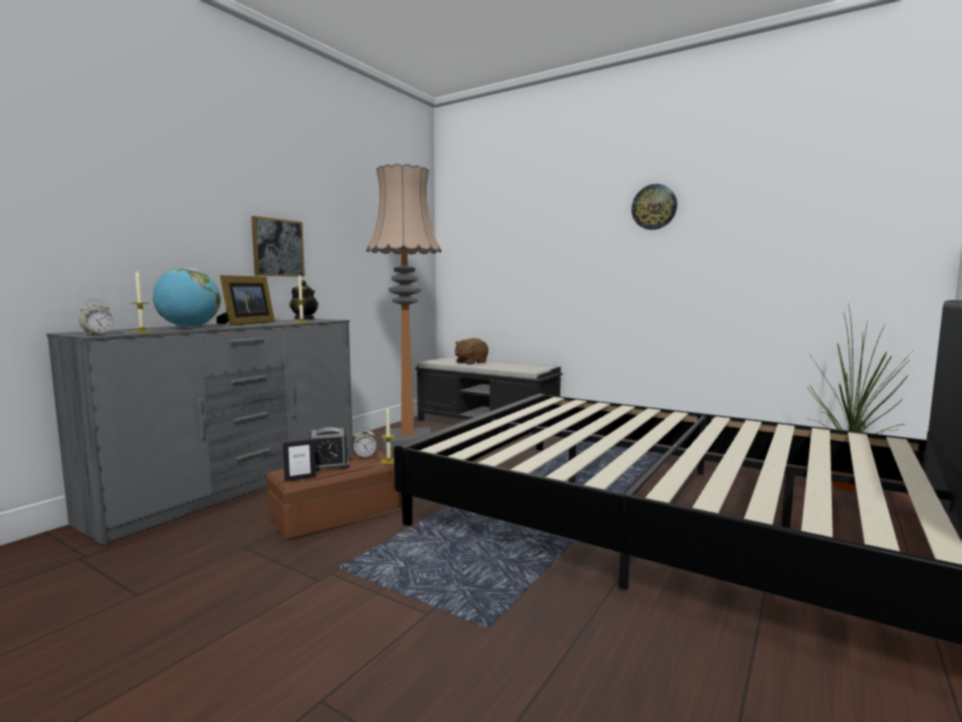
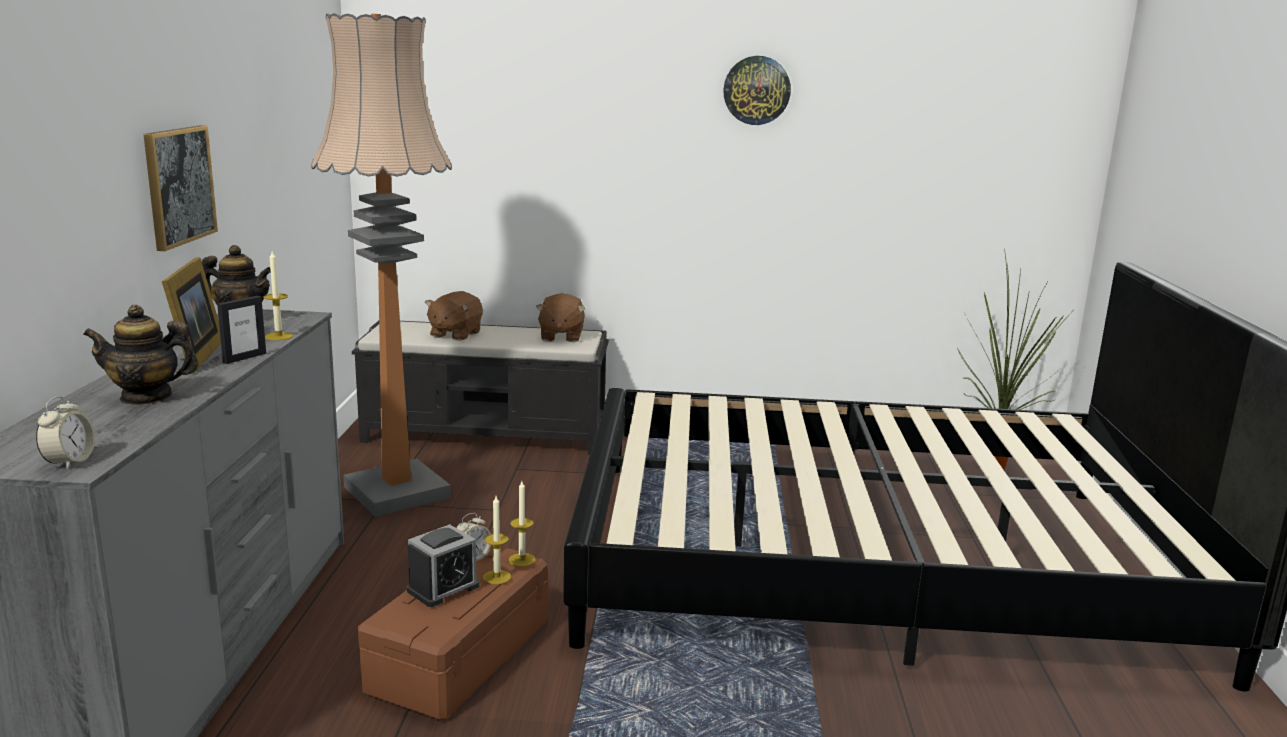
camera: 30 degrees left, 10 degrees up
candle [131,271,153,333] -> candle moved to [483,496,511,585]
globe [153,268,221,328] -> teapot [83,305,199,405]
picture frame [283,439,316,482] -> picture frame moved to [217,296,266,364]
none -> brown plush toy [536,293,585,342]

